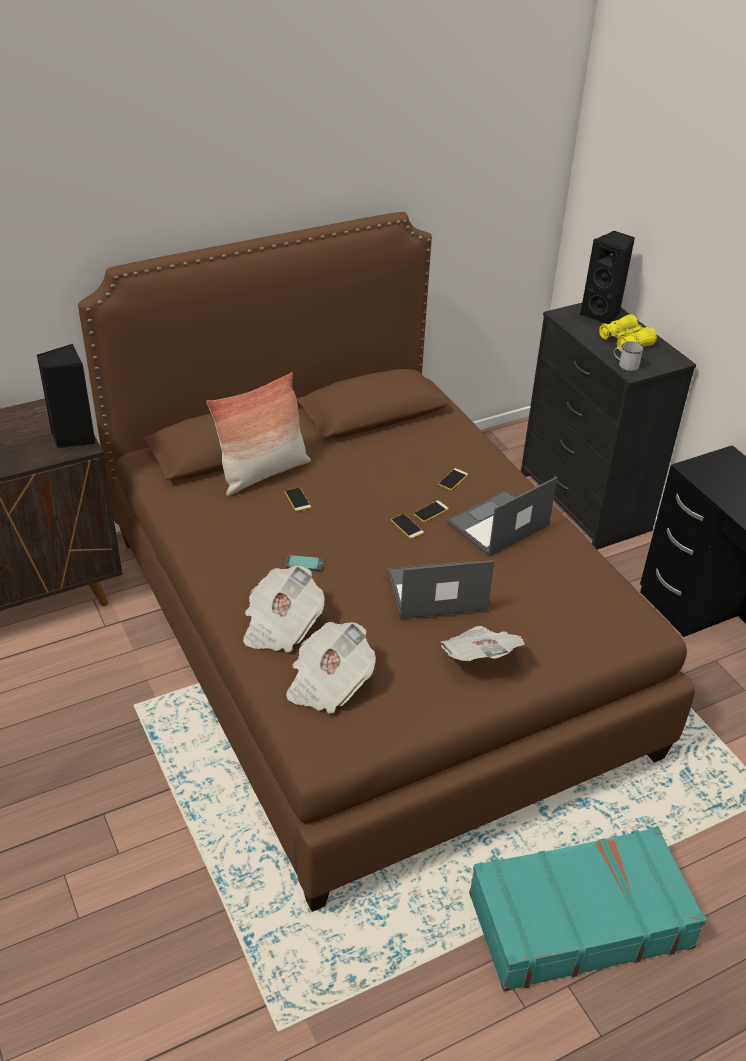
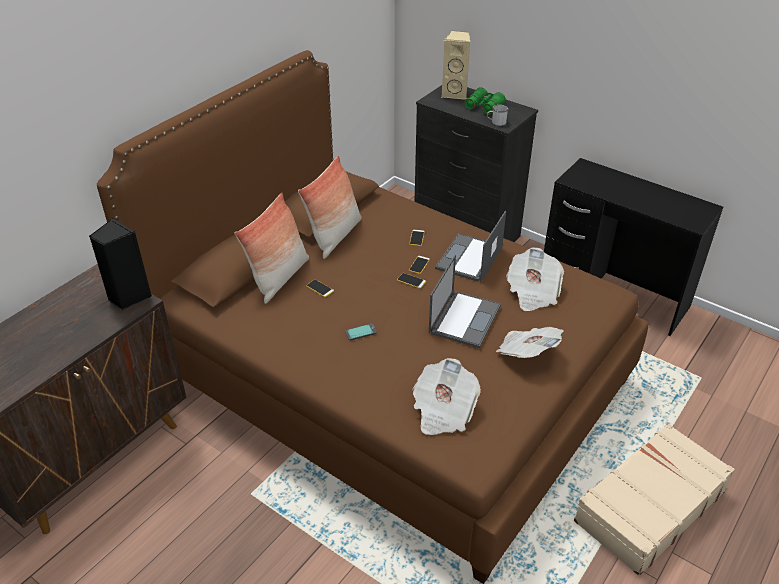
camera: 25 degrees left, 0 degrees up
newspaper [243,566,325,652] -> newspaper moved to [506,247,564,311]
laptop [388,560,494,619] -> laptop turned 150 degrees clockwise [429,255,501,348]
turquoise suitcase [469,827,707,992] -> beige suitcase [574,423,735,576]
black speaker [580,231,635,324] -> beige speaker [441,31,470,100]
yellow binoculars [599,314,657,352] -> green binoculars [464,87,506,115]
none -> pillow [298,155,362,259]

